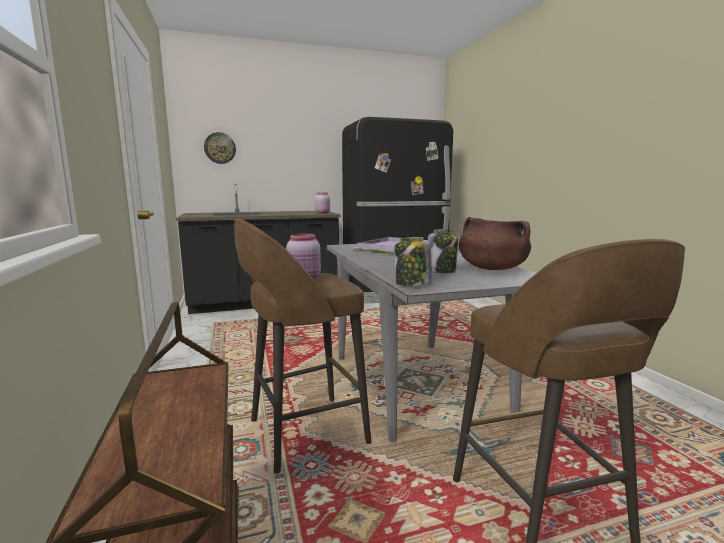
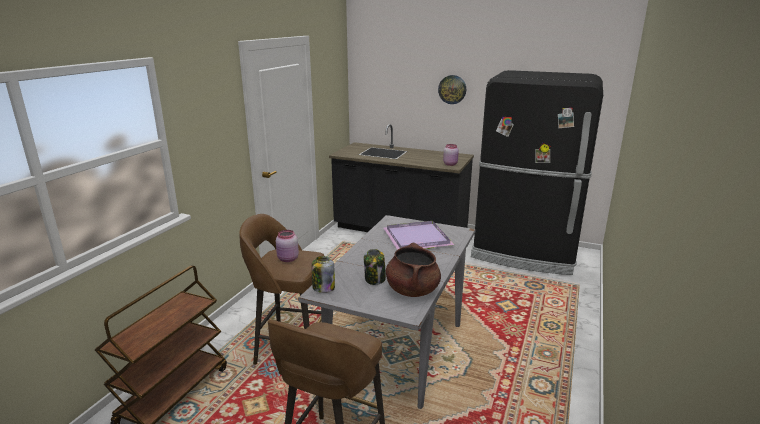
camera: 40 degrees right, 10 degrees up
wall clock [204,132,236,164] -> wall clock moved to [438,75,466,104]

